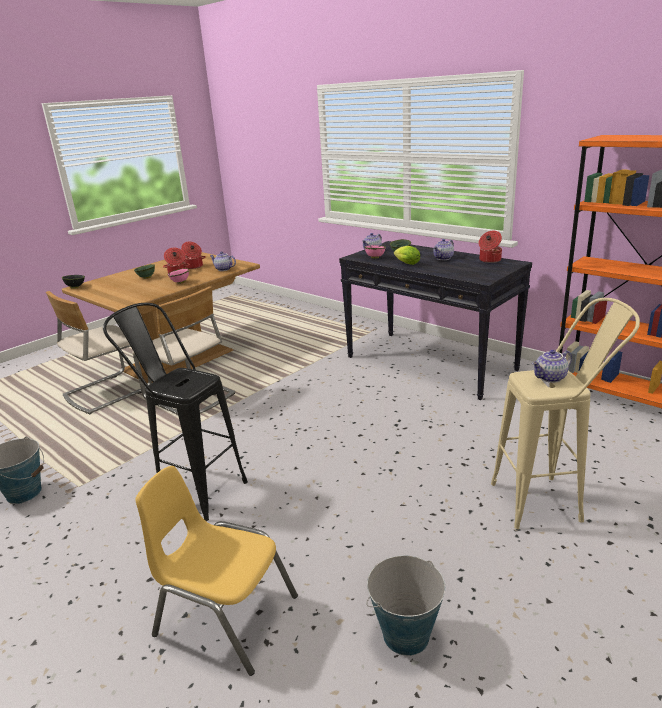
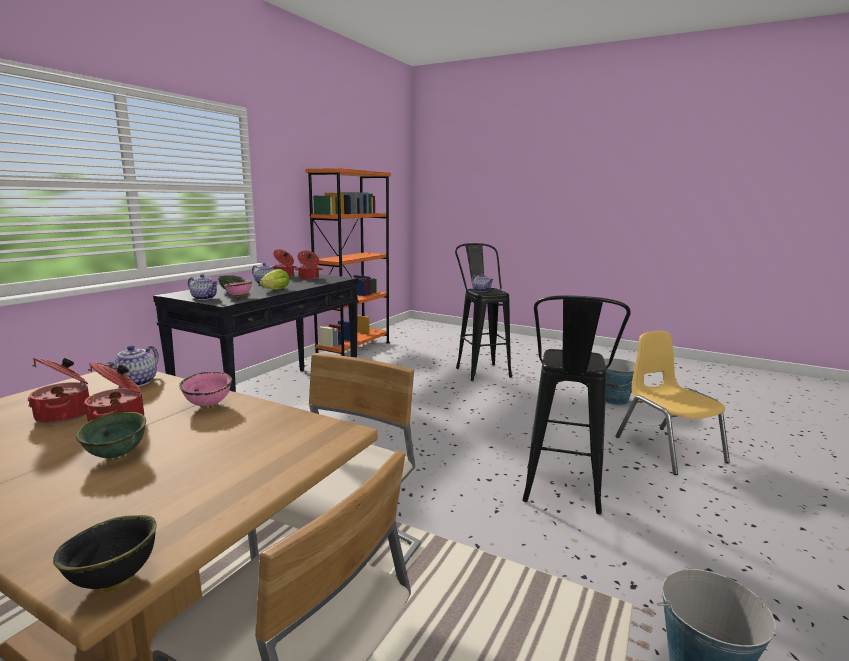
camera: 105 degrees left, 10 degrees down
yellow chair [136,466,298,676] -> yellow chair turned 150 degrees clockwise [616,331,730,475]
beige stool [491,298,640,529] -> black stool [455,243,512,381]
none -> cooking pot [294,250,323,279]

